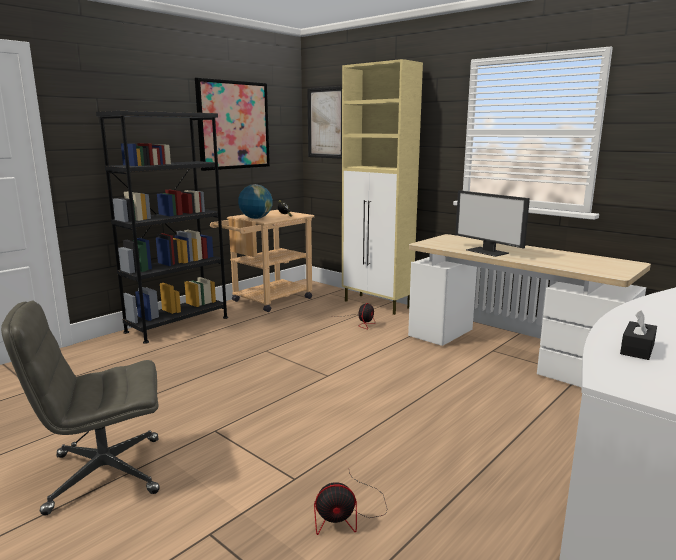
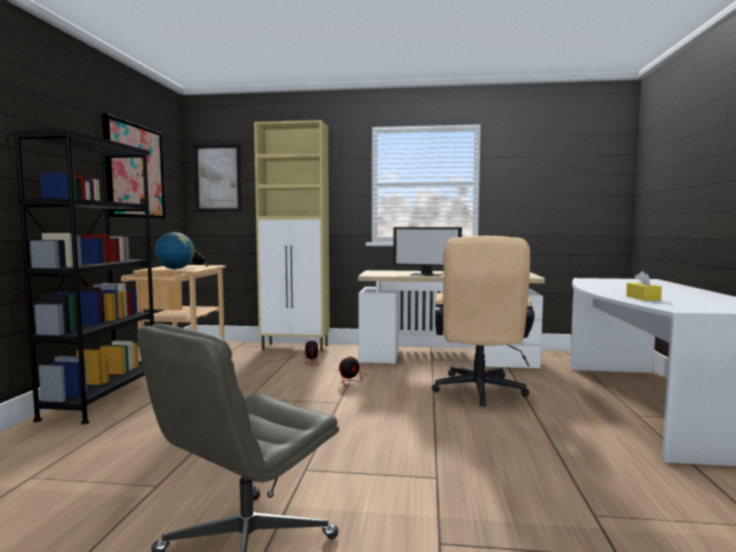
camera: 35 degrees left, 10 degrees down
fan [314,471,387,535] -> fan moved to [331,357,364,386]
black tissue box [620,311,657,360] -> yellow tissue box [626,271,662,301]
none -> beige office chair [432,236,535,406]

